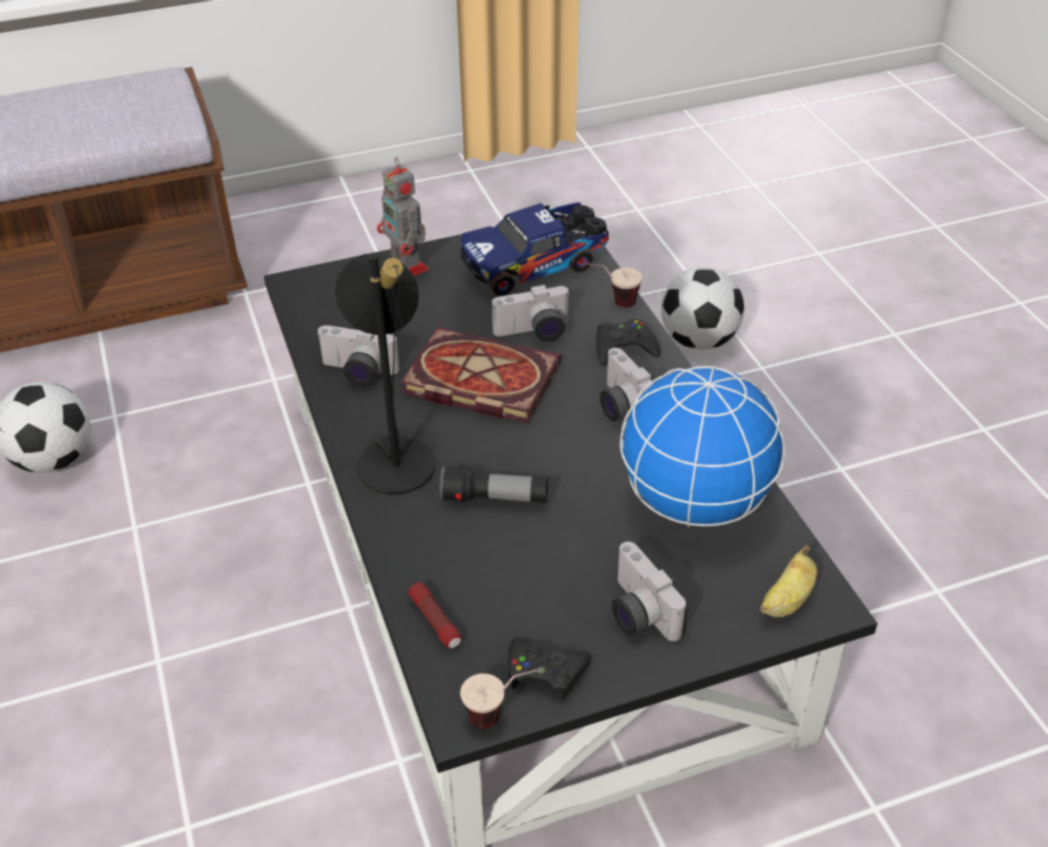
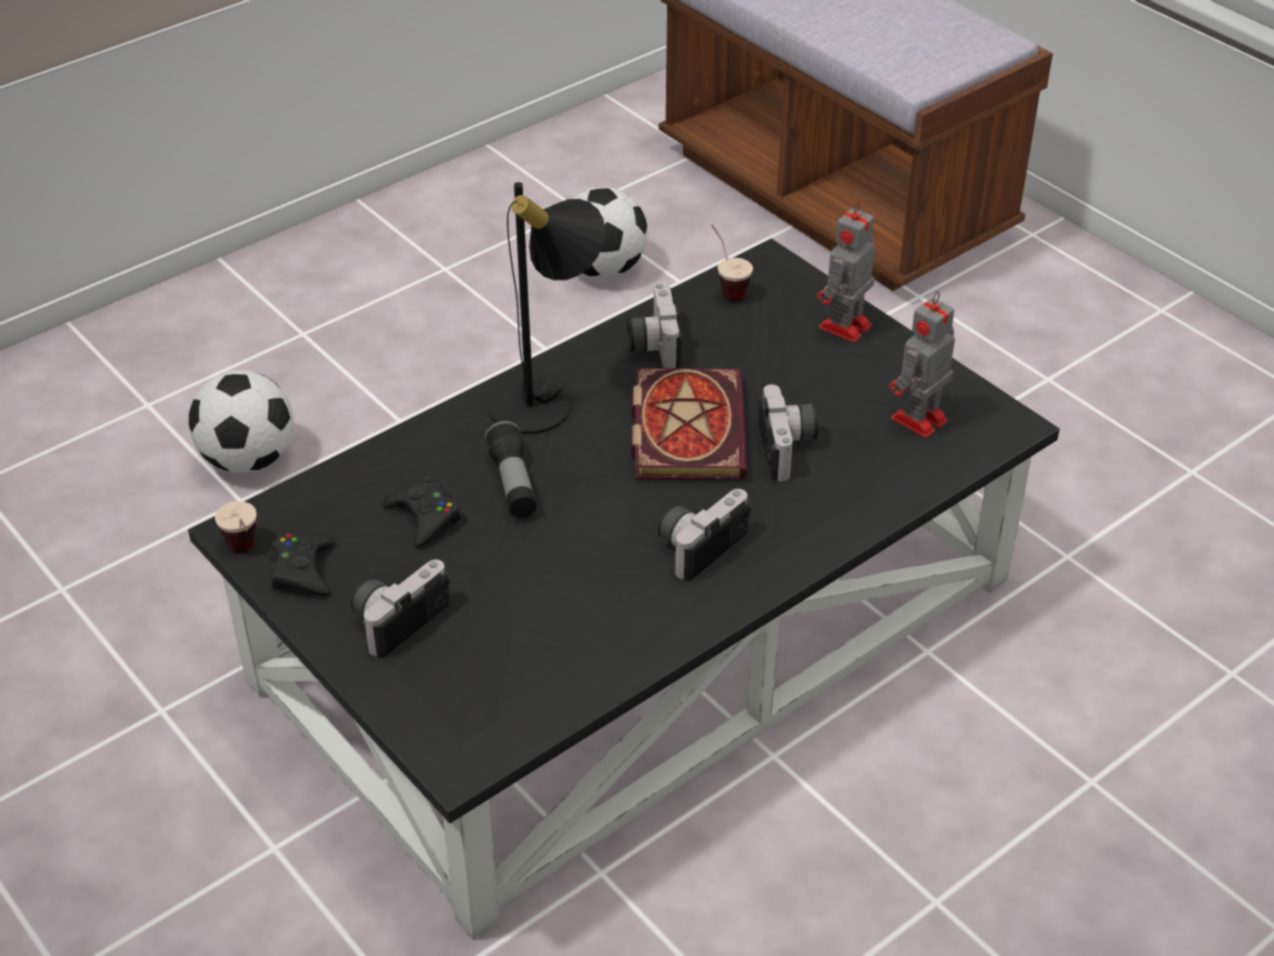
camera: 70 degrees right, 0 degrees up
flashlight [408,582,462,648] -> none
toy truck [460,202,609,296] -> toy robot [889,291,955,438]
camera [492,283,571,342] -> camera turned 150 degrees counterclockwise [758,385,818,481]
cup [586,263,642,307] -> cup moved to [711,224,753,302]
black game controller [596,319,661,366] -> black game controller moved to [383,476,461,548]
globe [620,365,786,527] -> none
football [661,267,744,350] -> football moved to [189,370,294,473]
banana [760,545,818,617] -> none

